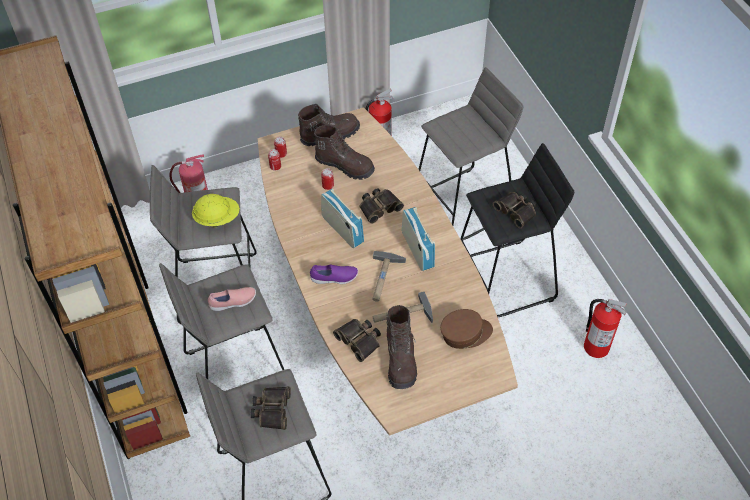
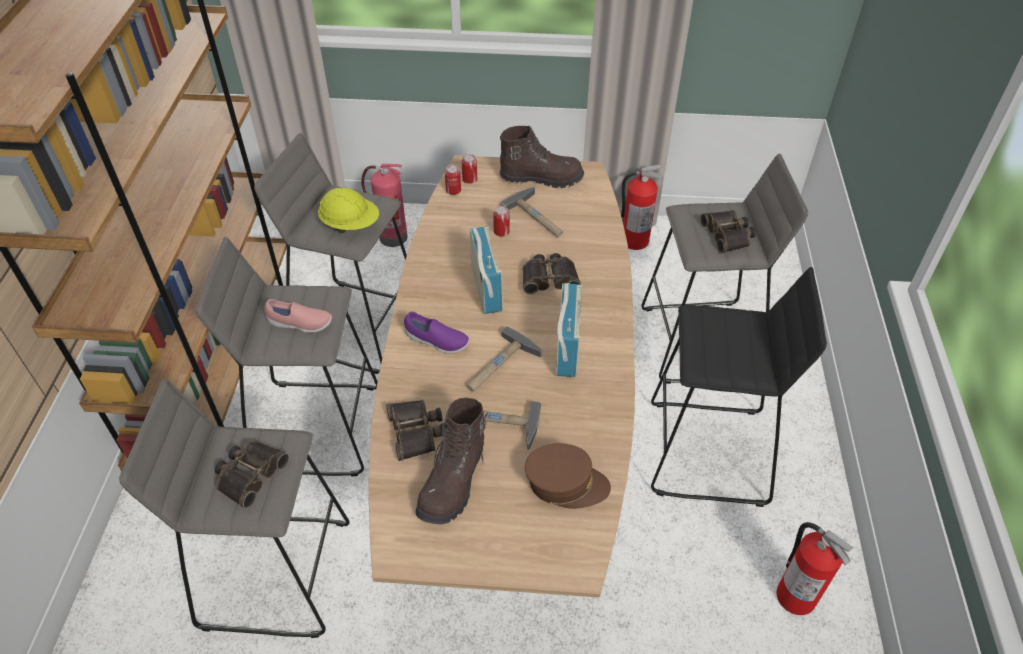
camera: 25 degrees right, 5 degrees down
brown boot [314,125,375,180] -> hammer [500,187,563,237]
binoculars [493,192,536,228] -> binoculars moved to [701,210,756,253]

